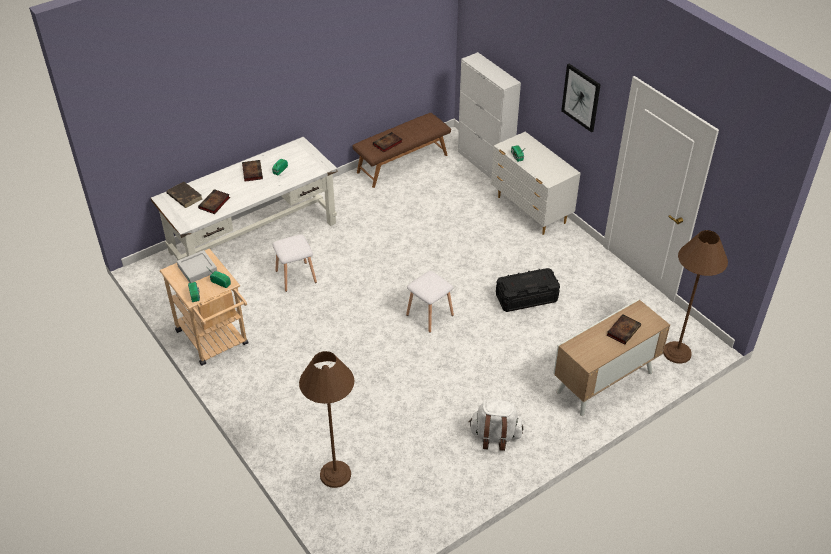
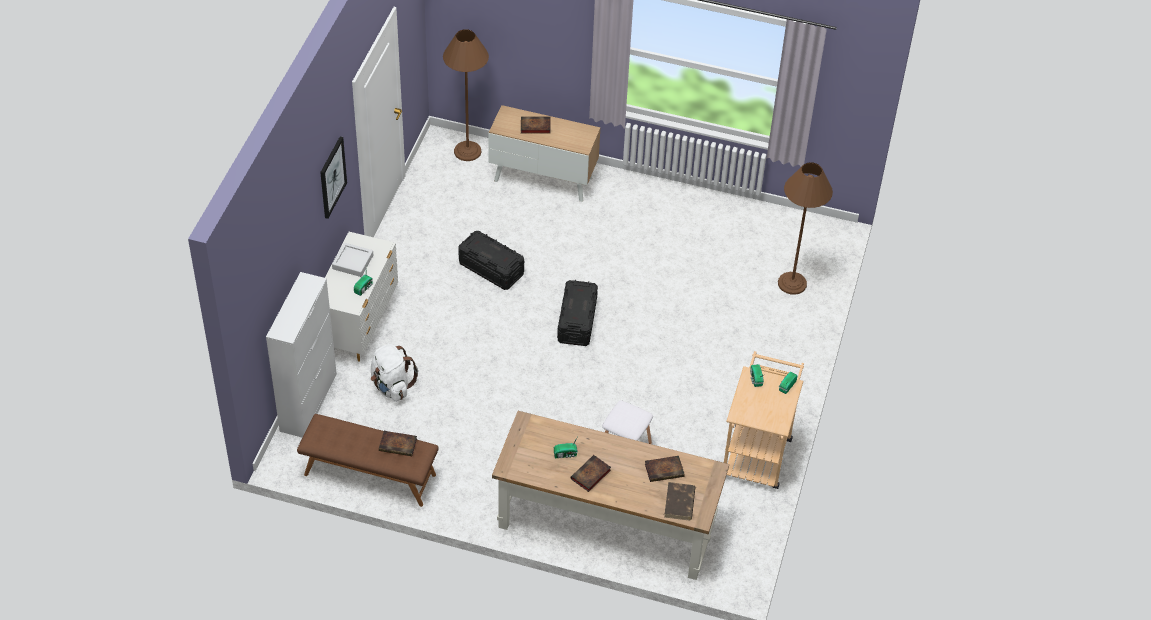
camera: 130 degrees left, 5 degrees up
white desk [151,137,337,260] -> brown desk [492,411,729,580]
grey tray [177,250,217,283] -> grey tray moved to [332,243,373,277]
white stool [406,271,454,333] -> black storage box [557,280,598,346]
white backpack [469,400,523,451] -> white backpack moved to [371,344,418,402]

